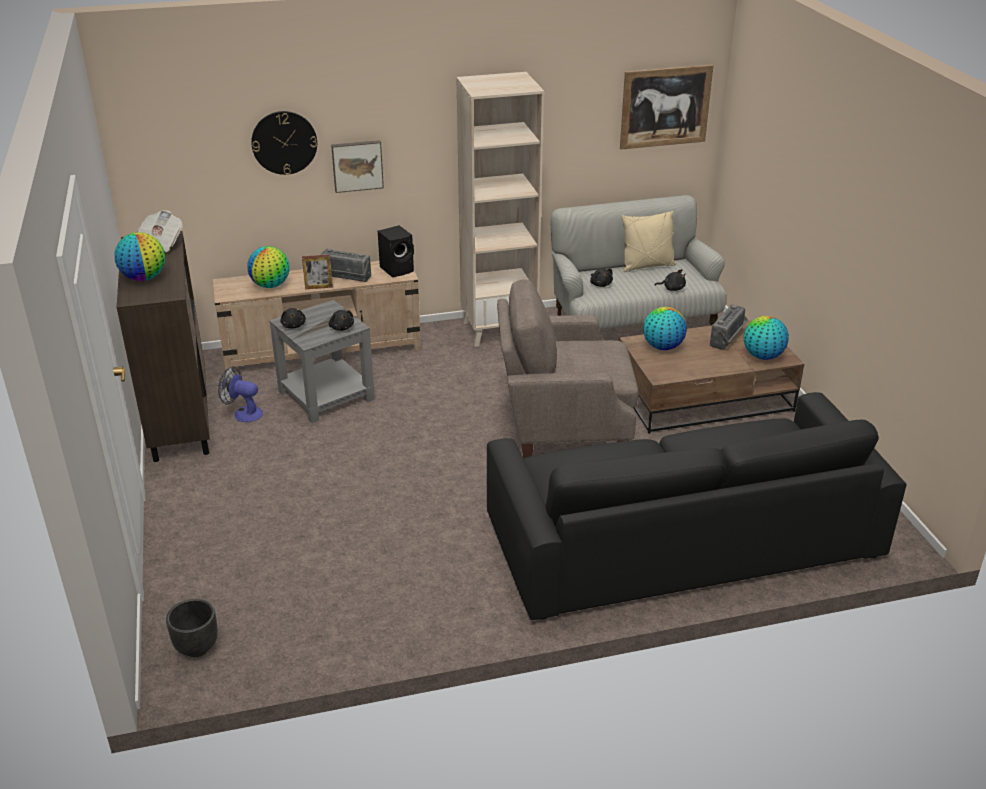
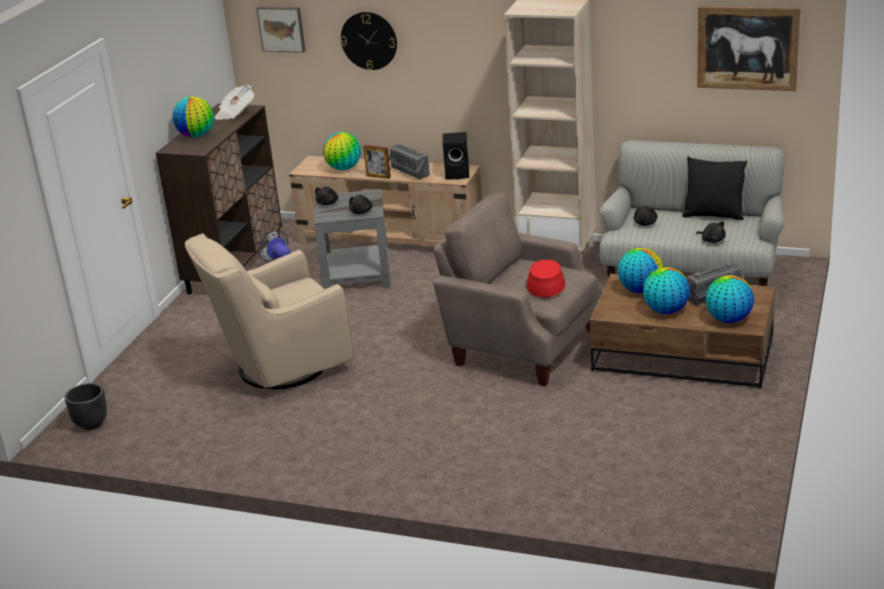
camera: 35 degrees right, 5 degrees down
picture [331,140,384,193] -> picture moved to [257,6,306,53]
black sofa [487,392,907,620] -> none
beige pillow [622,211,676,272] -> black pillow [682,157,747,220]
none -> beige armchair [185,233,354,390]
none -> red hat [527,260,565,297]
none -> globe [643,267,690,314]

